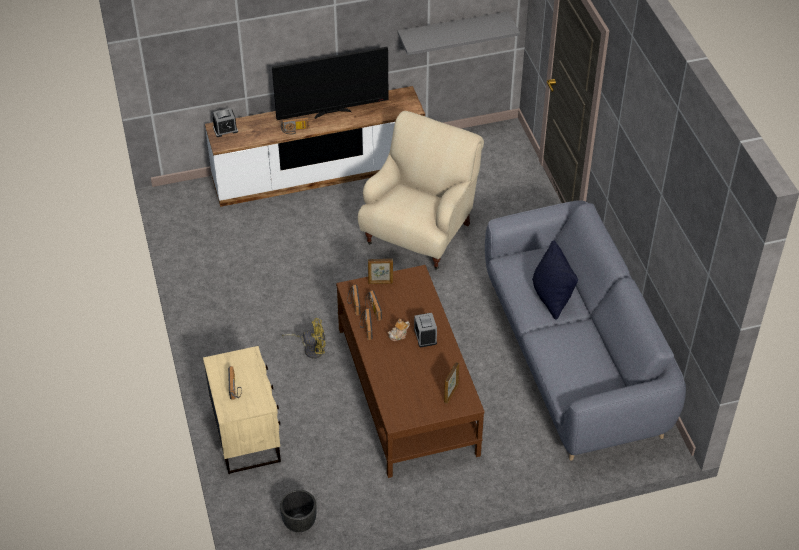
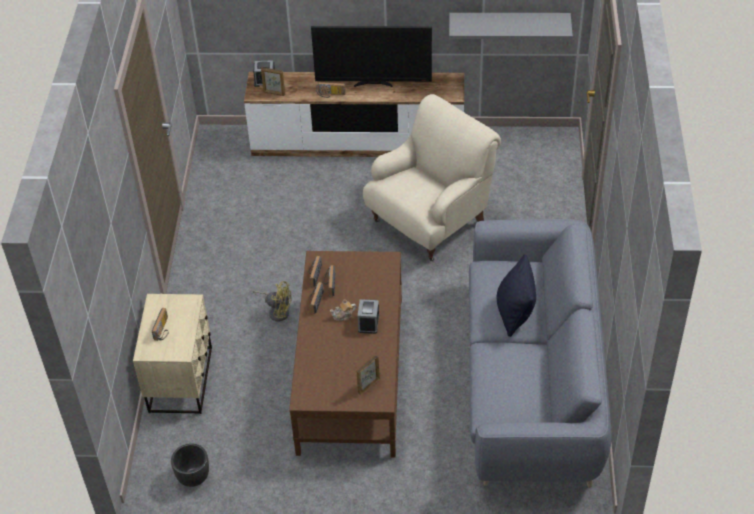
camera: 20 degrees right, 0 degrees up
picture frame [368,259,393,284] -> picture frame moved to [261,67,285,96]

